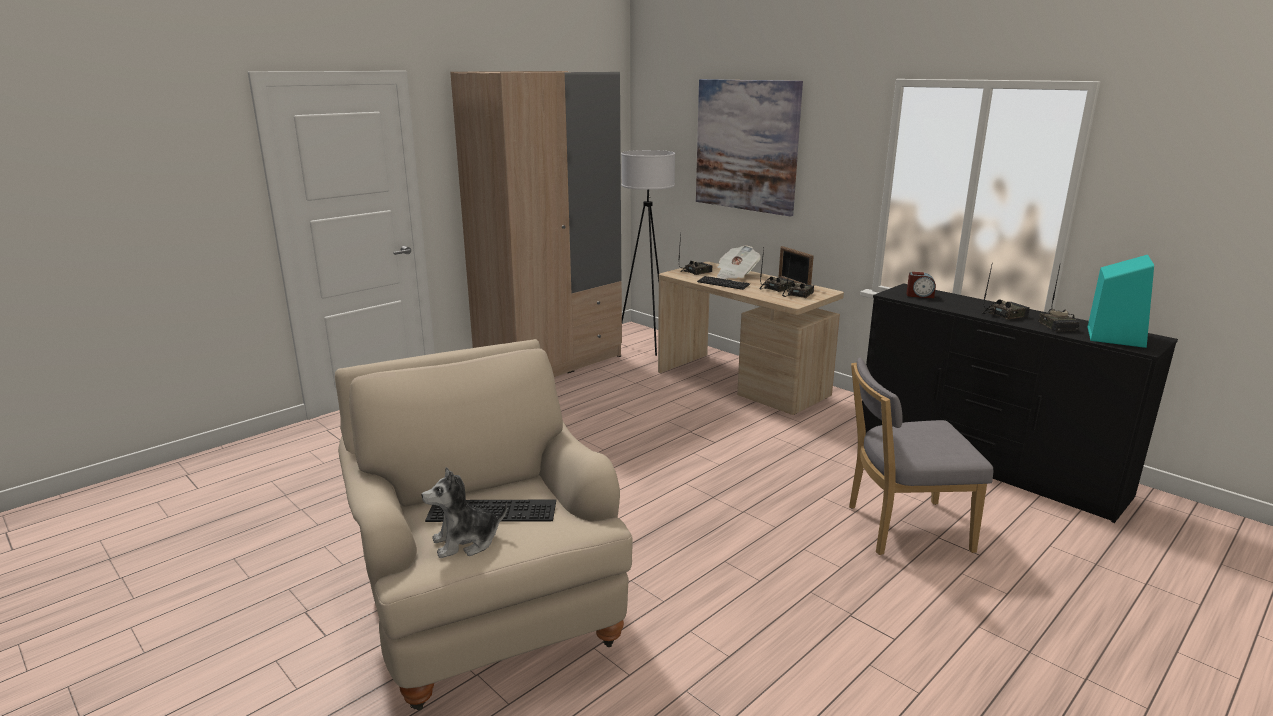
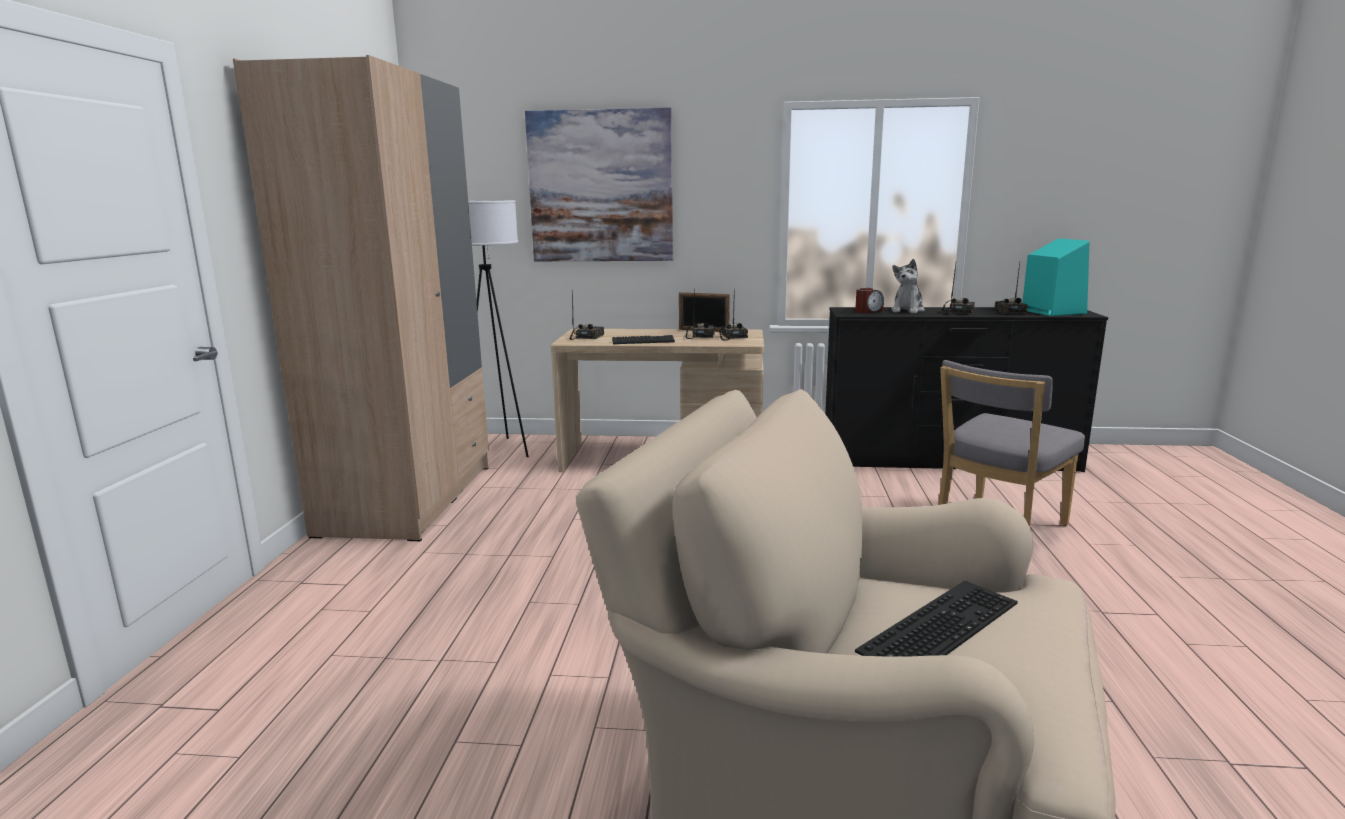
camera: 40 degrees left, 5 degrees down
plush toy [421,467,507,558] -> plush toy moved to [891,259,925,313]
newspaper [717,246,761,279] -> none
radio [1038,265,1080,332] -> radio turned 135 degrees counterclockwise [995,263,1028,315]

